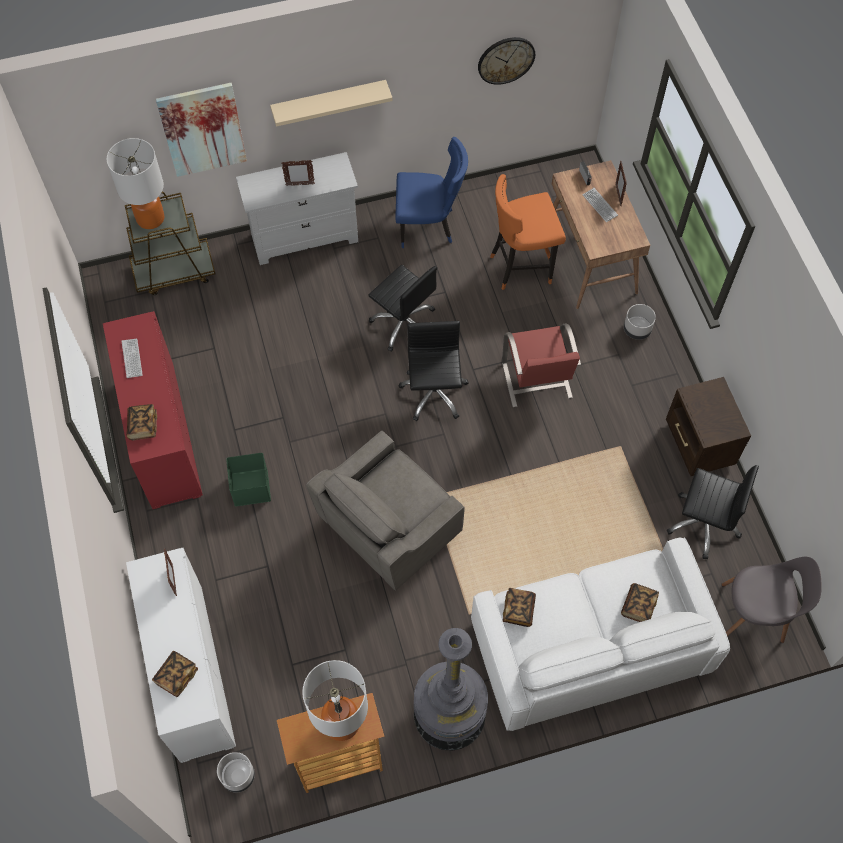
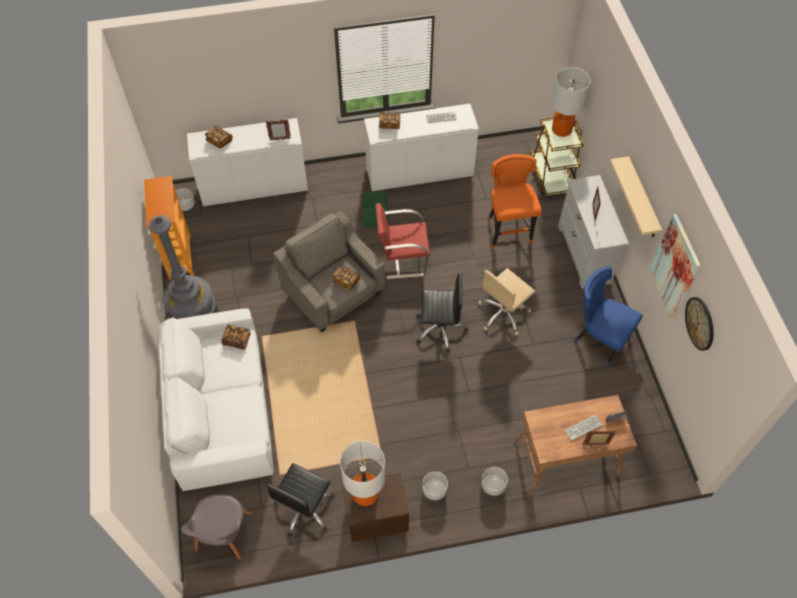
camera: 95 degrees right, 5 degrees down
red cabinet [103,311,203,509] -> white cabinet [364,104,479,191]
picture [156,83,247,177] -> picture moved to [650,214,701,318]
table lamp [302,660,368,741] -> table lamp moved to [340,441,385,506]
black office chair [369,265,437,352] -> beige office chair [478,268,535,335]
blue chair [395,137,468,248] -> blue chair turned 120 degrees clockwise [574,266,643,366]
orange stool [490,174,566,290] -> orange stool moved to [488,154,542,249]
red chair [502,323,581,408] -> red chair moved to [375,203,430,279]
book [621,583,659,622] -> book moved to [332,265,360,290]
none -> grey planter [422,471,448,502]

